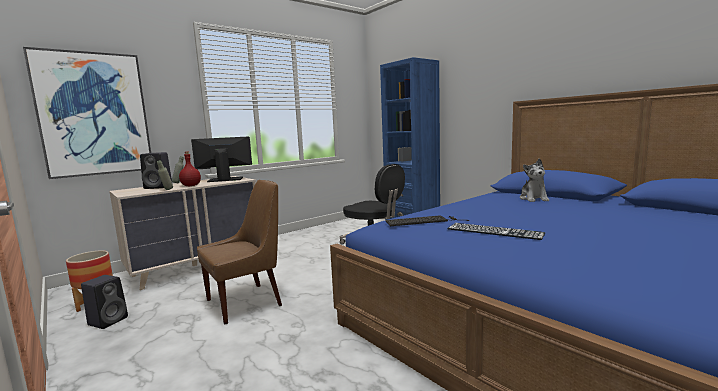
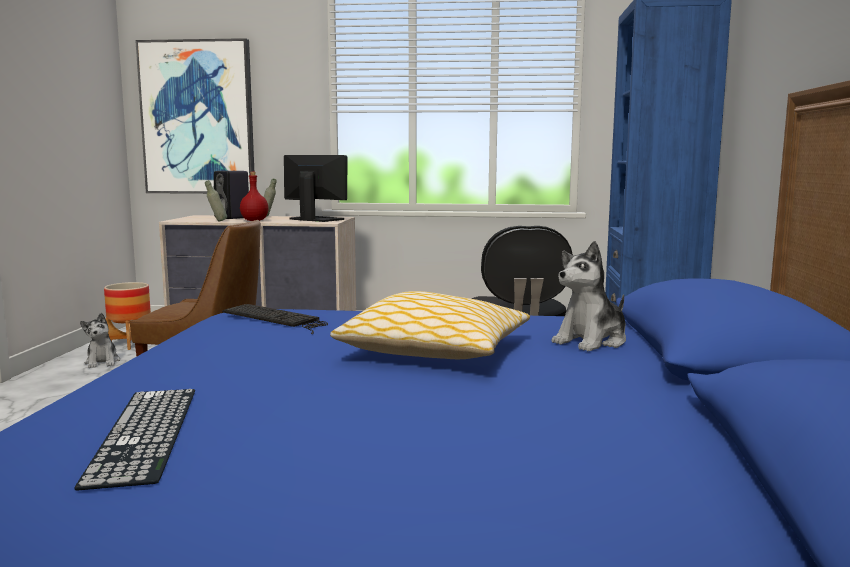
camera: 45 degrees right, 0 degrees up
black speaker [81,275,128,329] -> plush toy [80,313,120,368]
keyboard [448,223,545,240] -> keyboard moved to [74,389,195,491]
none -> pillow [330,291,530,359]

